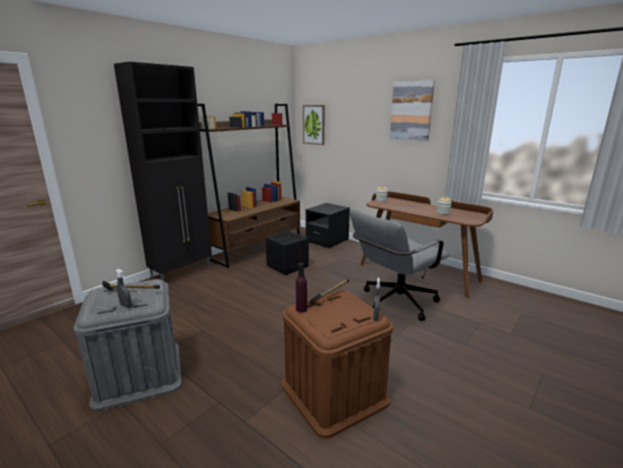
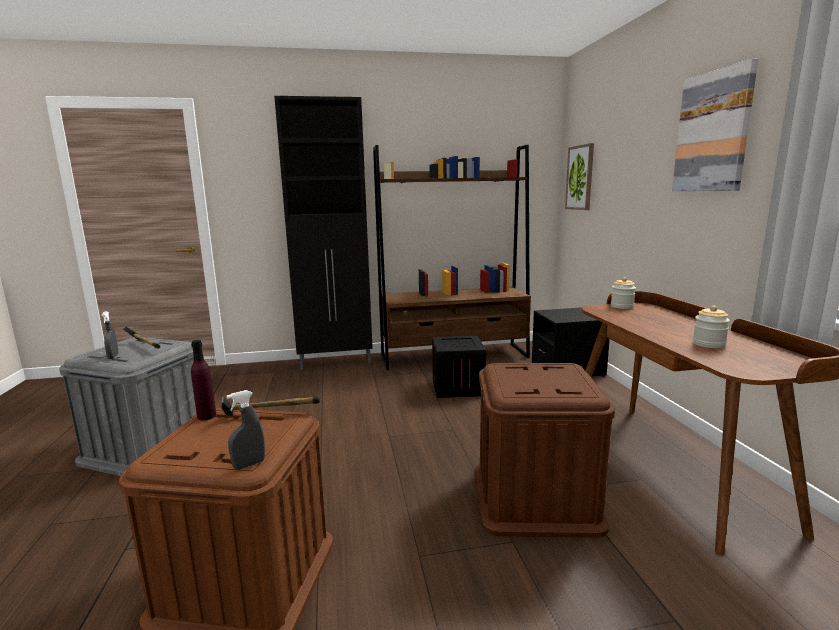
camera: 40 degrees right, 5 degrees down
grey office chair [349,209,449,321] -> brown storage box [475,363,615,538]

